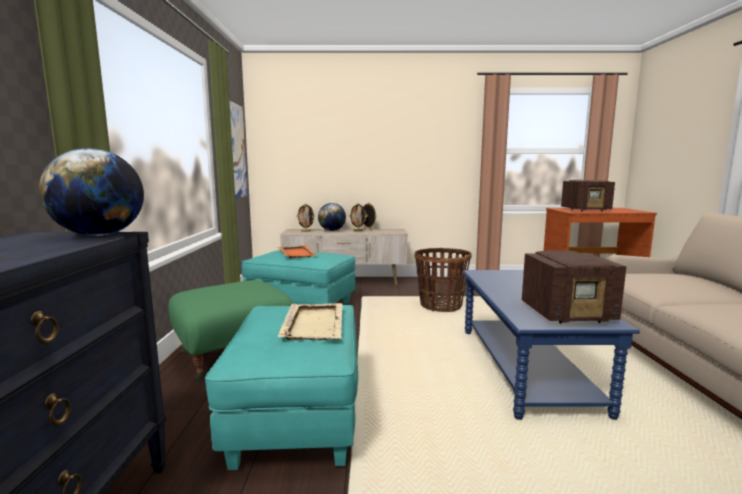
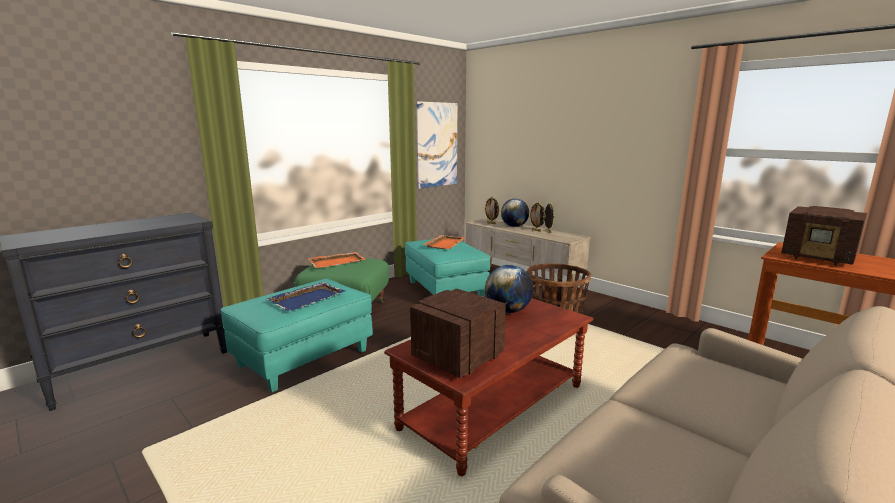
camera: 45 degrees right, 5 degrees up
globe [39,148,144,236] -> globe moved to [485,265,533,313]
beige tray [278,303,343,340] -> blue tray [267,282,345,311]
blue coffee table [462,270,640,420] -> brown coffee table [384,298,593,476]
radio [522,251,626,324] -> radio turned 90 degrees clockwise [410,289,506,378]
none -> orange tray [308,252,365,268]

